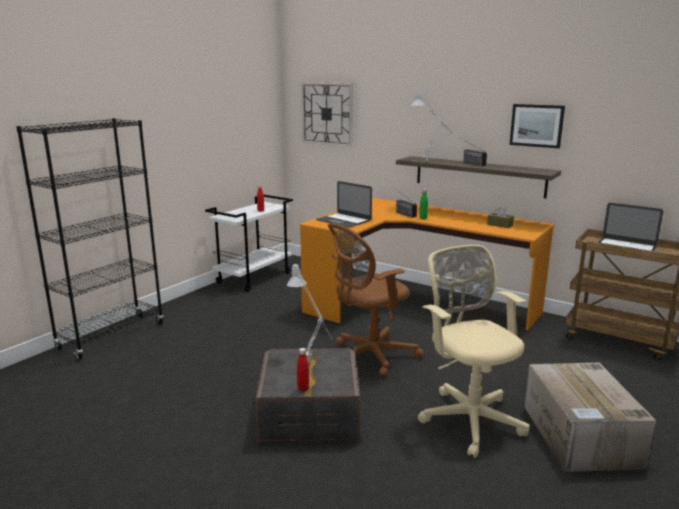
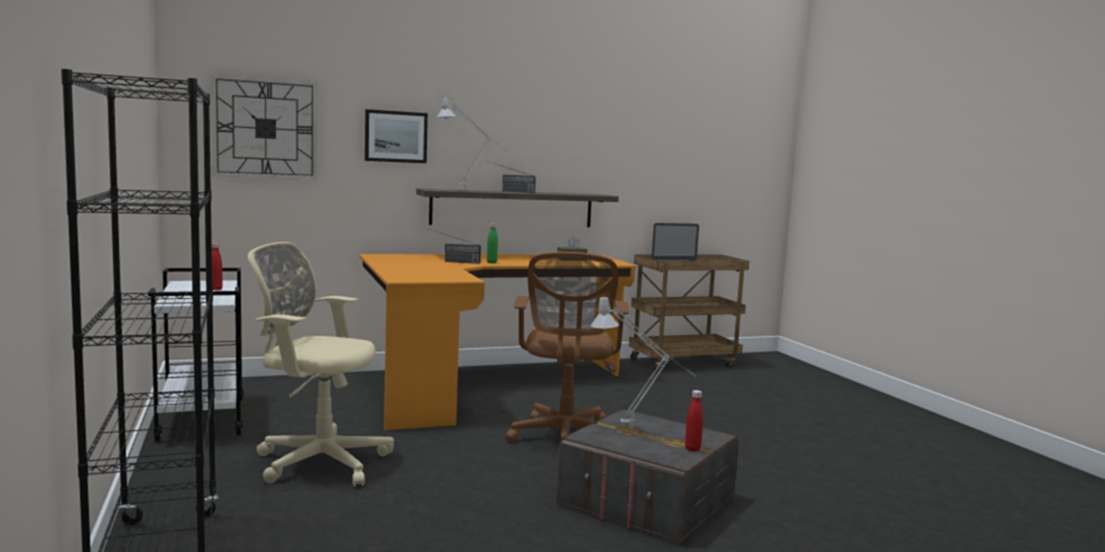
camera: 55 degrees left, 10 degrees down
laptop [316,181,372,228] -> none
beige office chair [418,245,530,458] -> beige office chair moved to [248,242,394,487]
picture [509,104,565,148] -> picture moved to [365,109,428,163]
cardboard box [524,363,656,472] -> none

